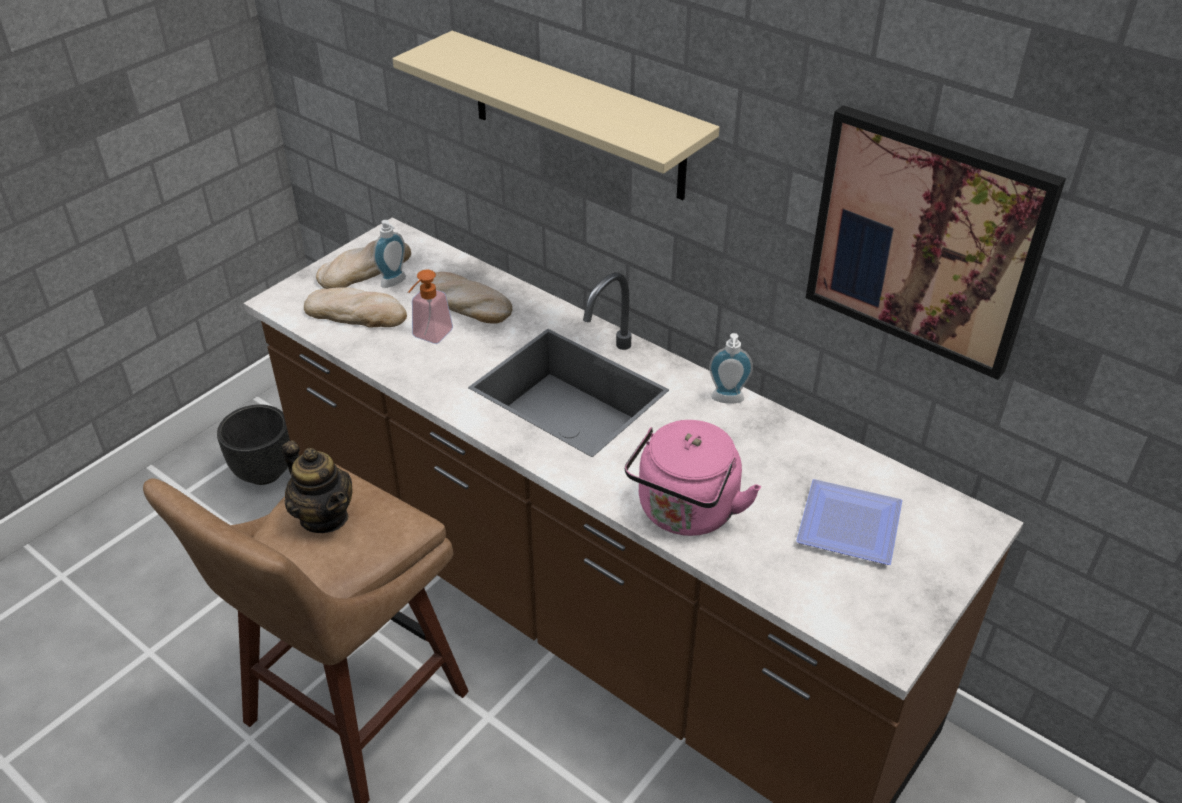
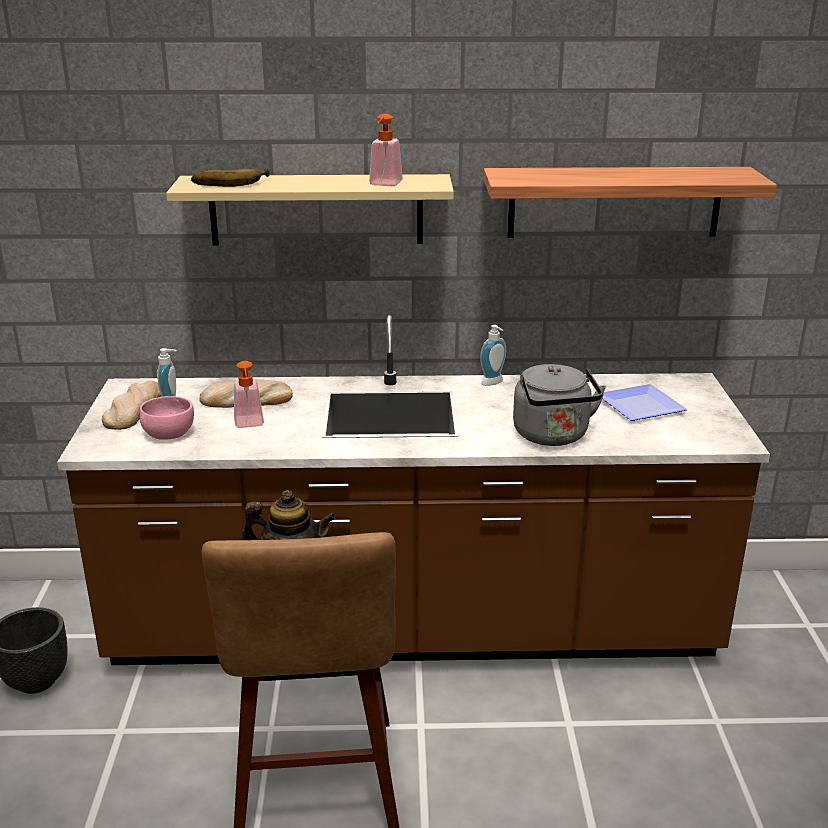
camera: 40 degrees left, 15 degrees down
bread [304,287,407,328] -> pink bowl [140,396,194,440]
pink kettle [625,420,761,536] -> grey kettle [513,364,606,446]
picture [806,105,1066,380] -> shelf [484,167,777,238]
none -> banana [191,168,270,187]
none -> soap dispenser [369,114,403,186]

